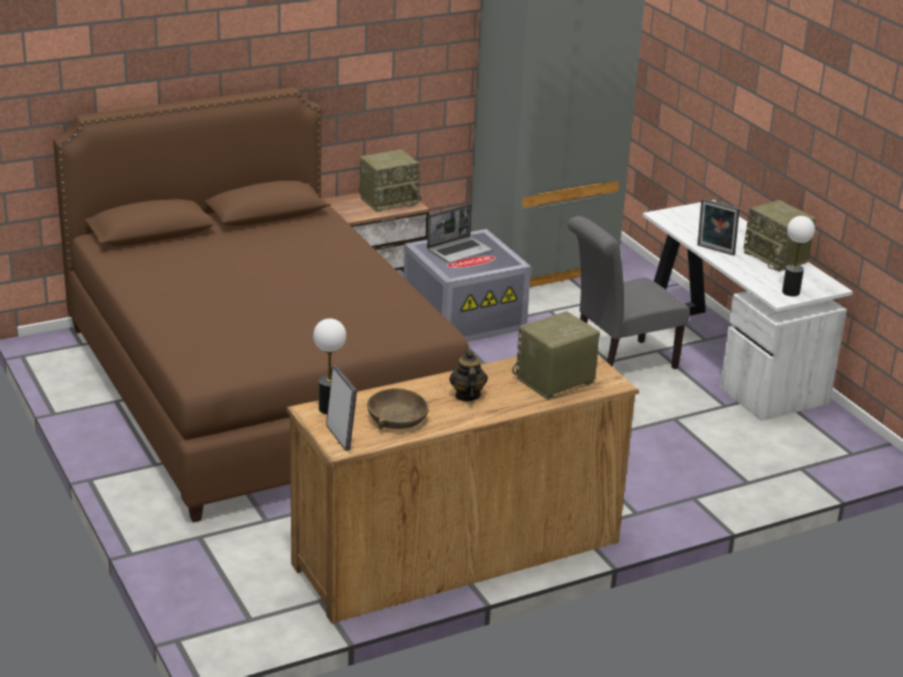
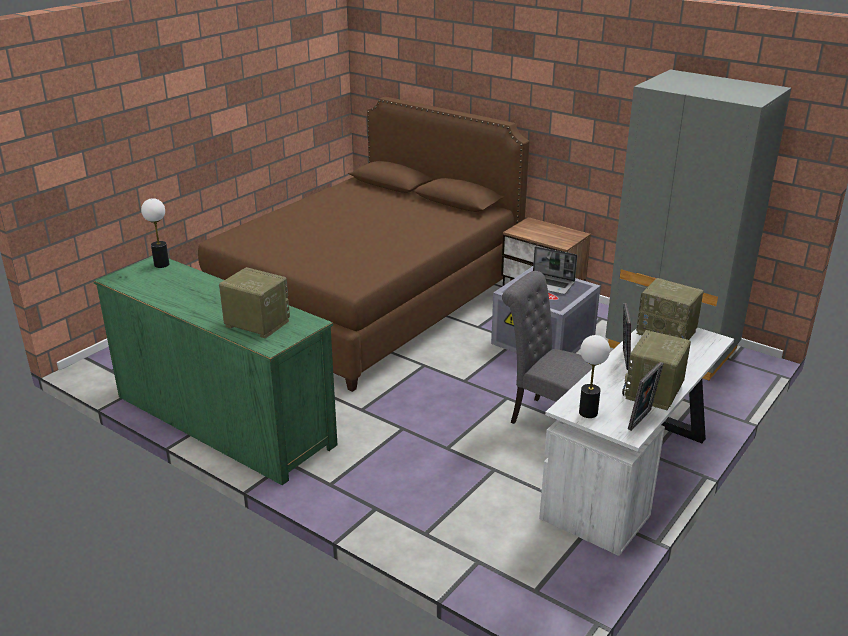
camera: 65 degrees right, 0 degrees up
brown dresser [287,355,639,623] -> green dresser [93,256,337,485]
picture frame [326,365,357,451] -> picture frame moved to [628,362,664,431]
radio [360,149,421,212] -> radio moved to [636,278,704,340]
brown bowl [367,388,429,429] -> none
teapot [449,350,488,401] -> none

